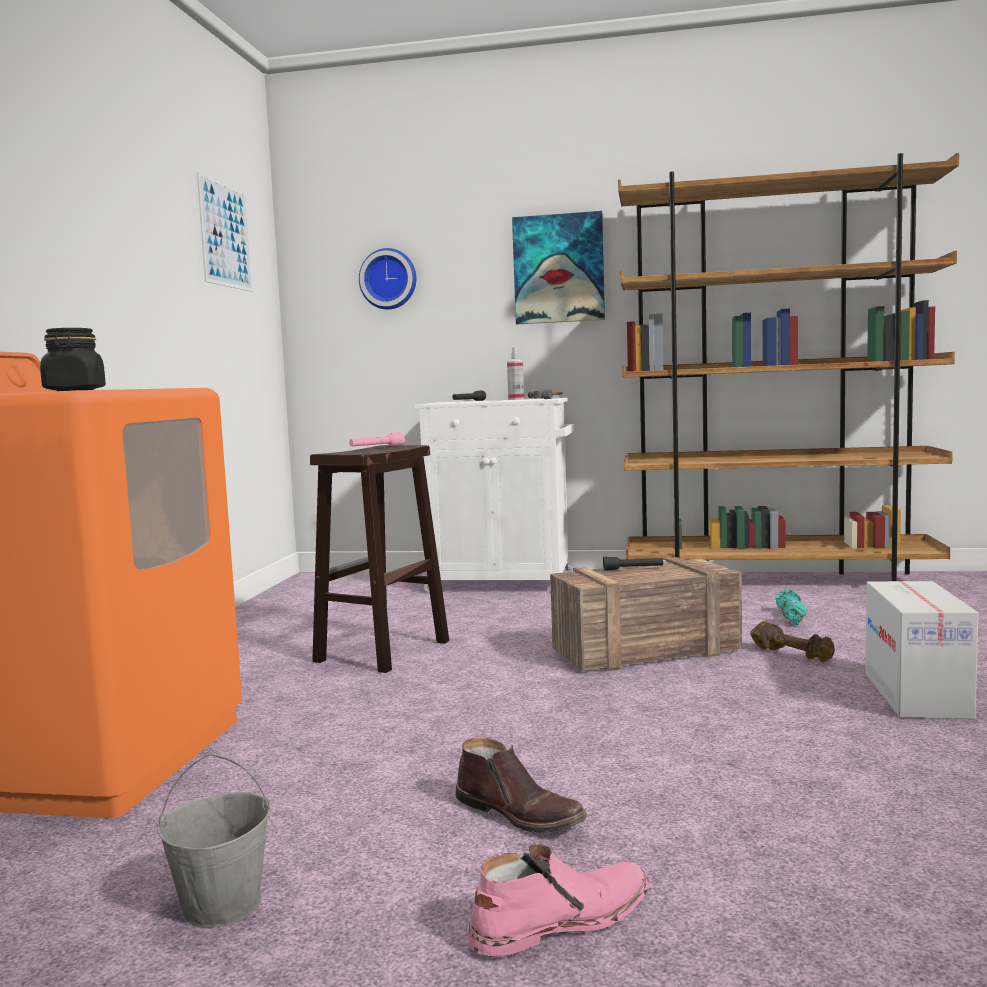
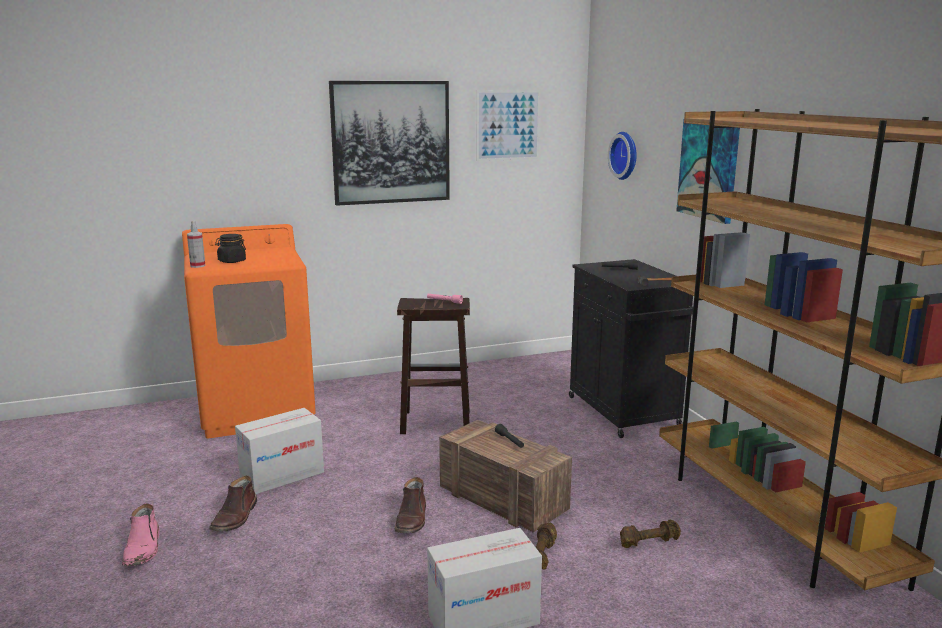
camera: 60 degrees right, 10 degrees up
grey bucket [157,754,270,928] -> none
white cabinet [415,398,574,593] -> black cabinet [569,259,693,438]
pink boot [467,844,649,957] -> pink boot turned 45 degrees clockwise [122,503,160,566]
spray bottle [507,347,524,400] -> spray bottle moved to [187,221,205,268]
turquoise dumbbell [775,590,808,625] -> brown dumbbell [620,520,681,548]
none -> cardboard box [235,408,324,494]
none -> picture [329,81,450,206]
none -> brown boot [395,477,426,534]

